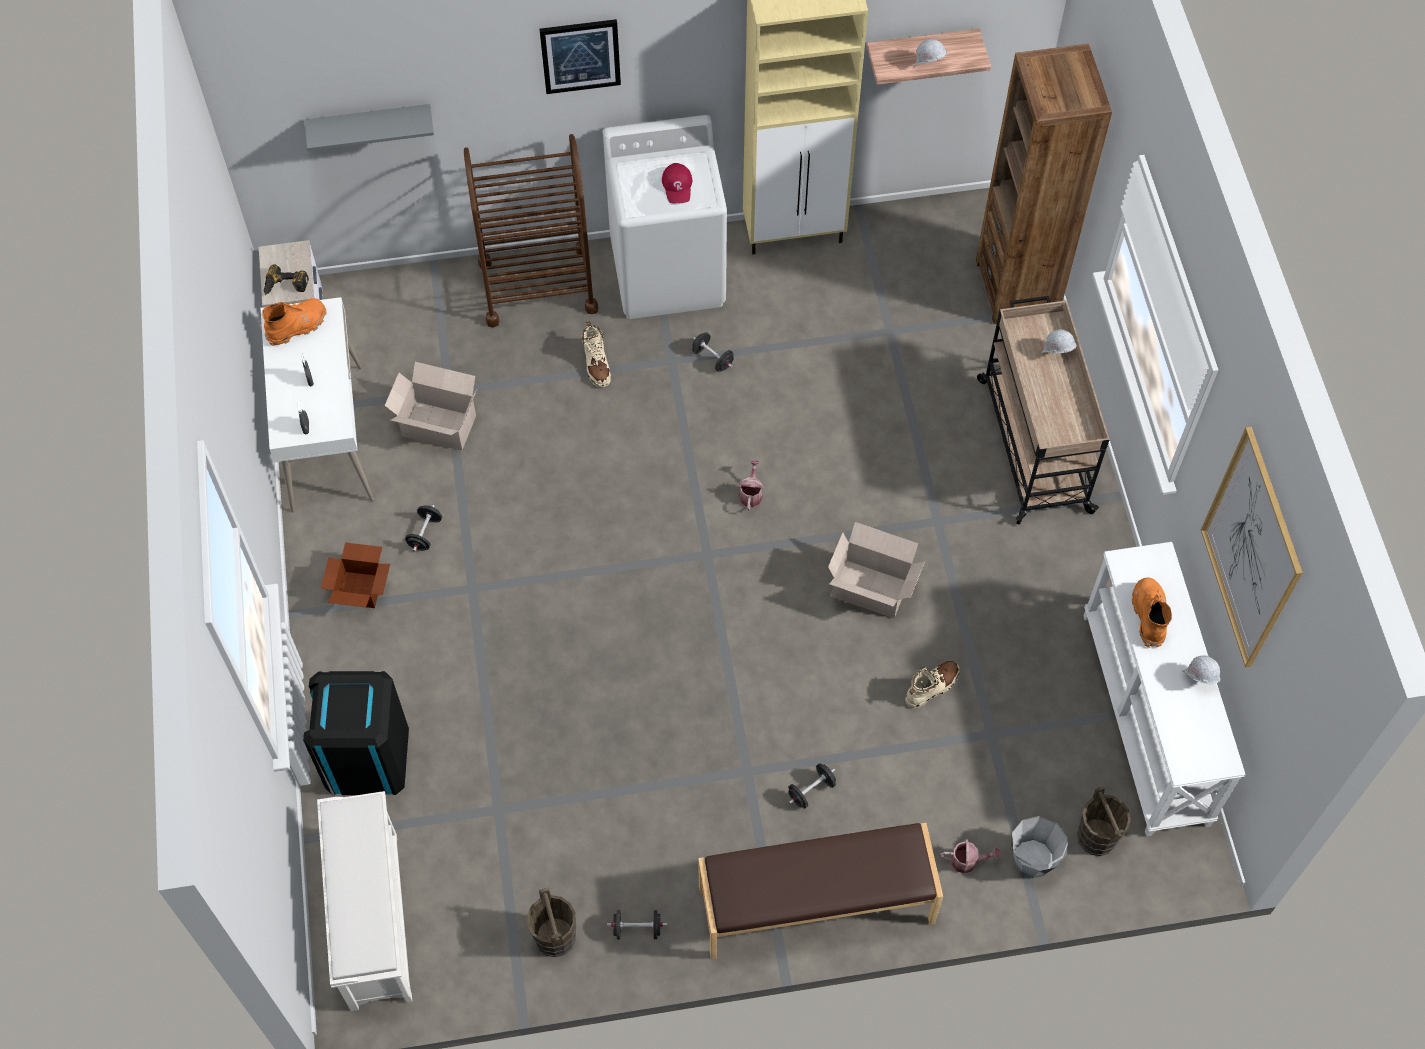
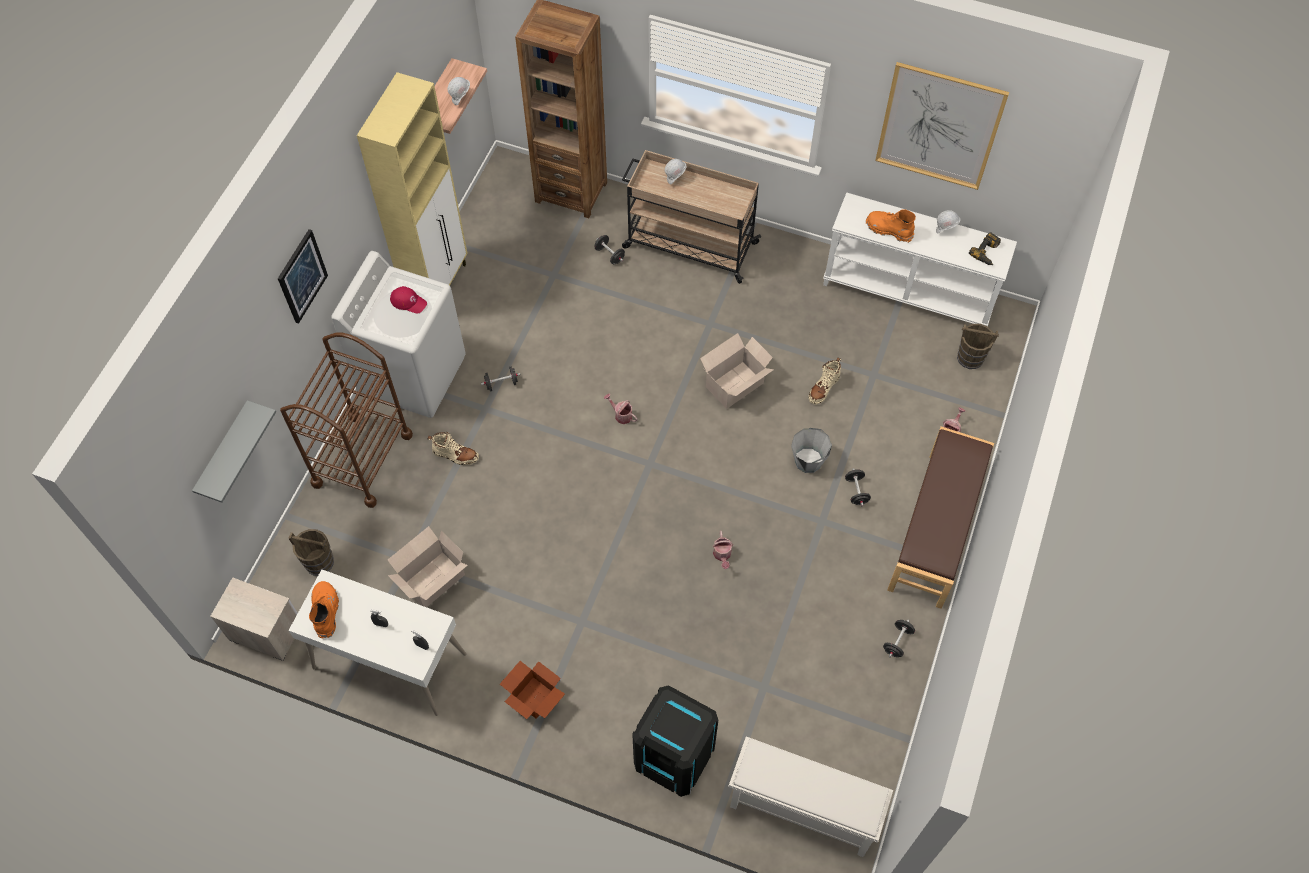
camera: 60 degrees left, 0 degrees up
power drill [264,264,309,295] -> power drill moved to [969,232,1001,265]
black dumbbell [405,505,442,552] -> black dumbbell moved to [595,235,625,264]
brown bucket [527,888,576,957] -> brown bucket moved to [288,529,334,576]
beige boot [905,661,960,708] -> beige boot turned 135 degrees counterclockwise [809,358,841,405]
grey bucket [1012,816,1068,878] -> grey bucket moved to [791,428,832,473]
none -> watering can [713,531,733,569]

